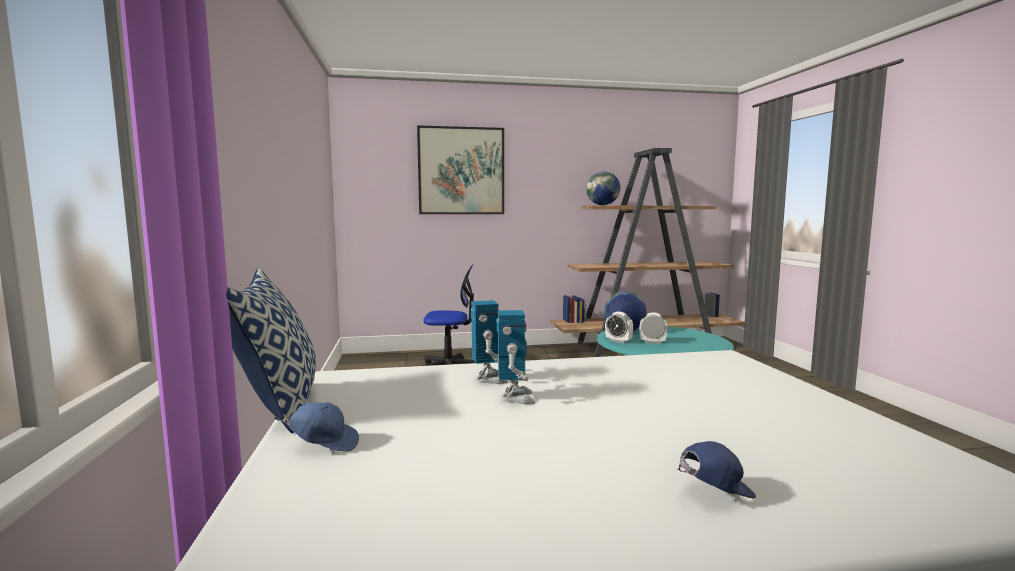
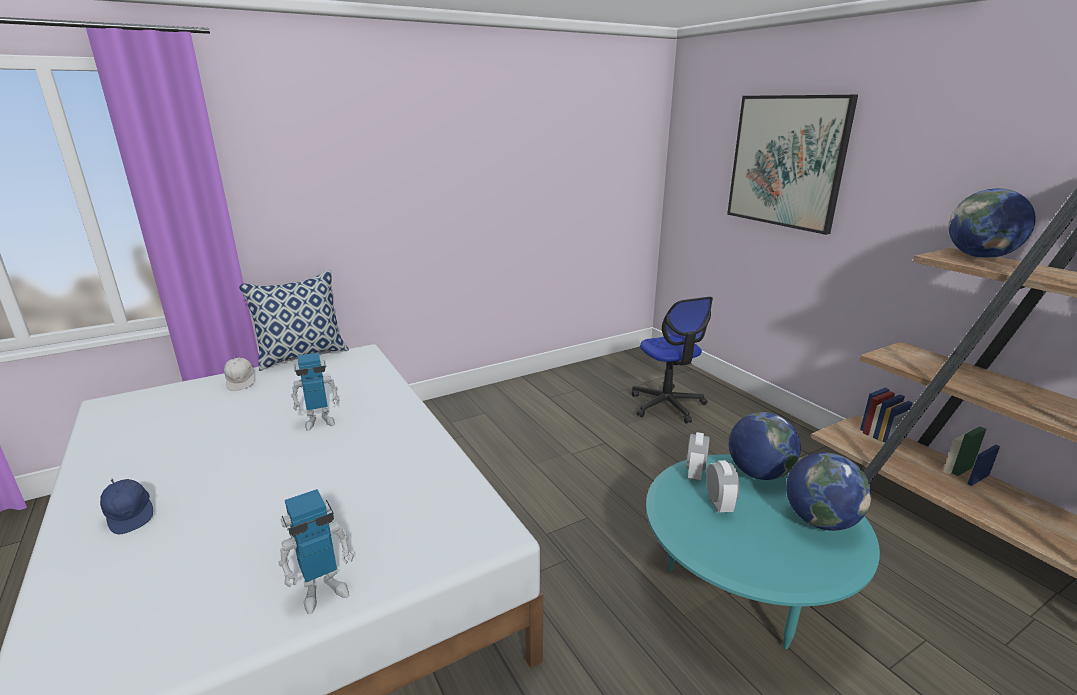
camera: 70 degrees right, 15 degrees up
blue cap [274,402,359,452] -> white cap [224,357,255,391]
toy robot [471,300,509,384] -> toy robot moved to [278,489,354,614]
none -> globe [786,452,871,531]

